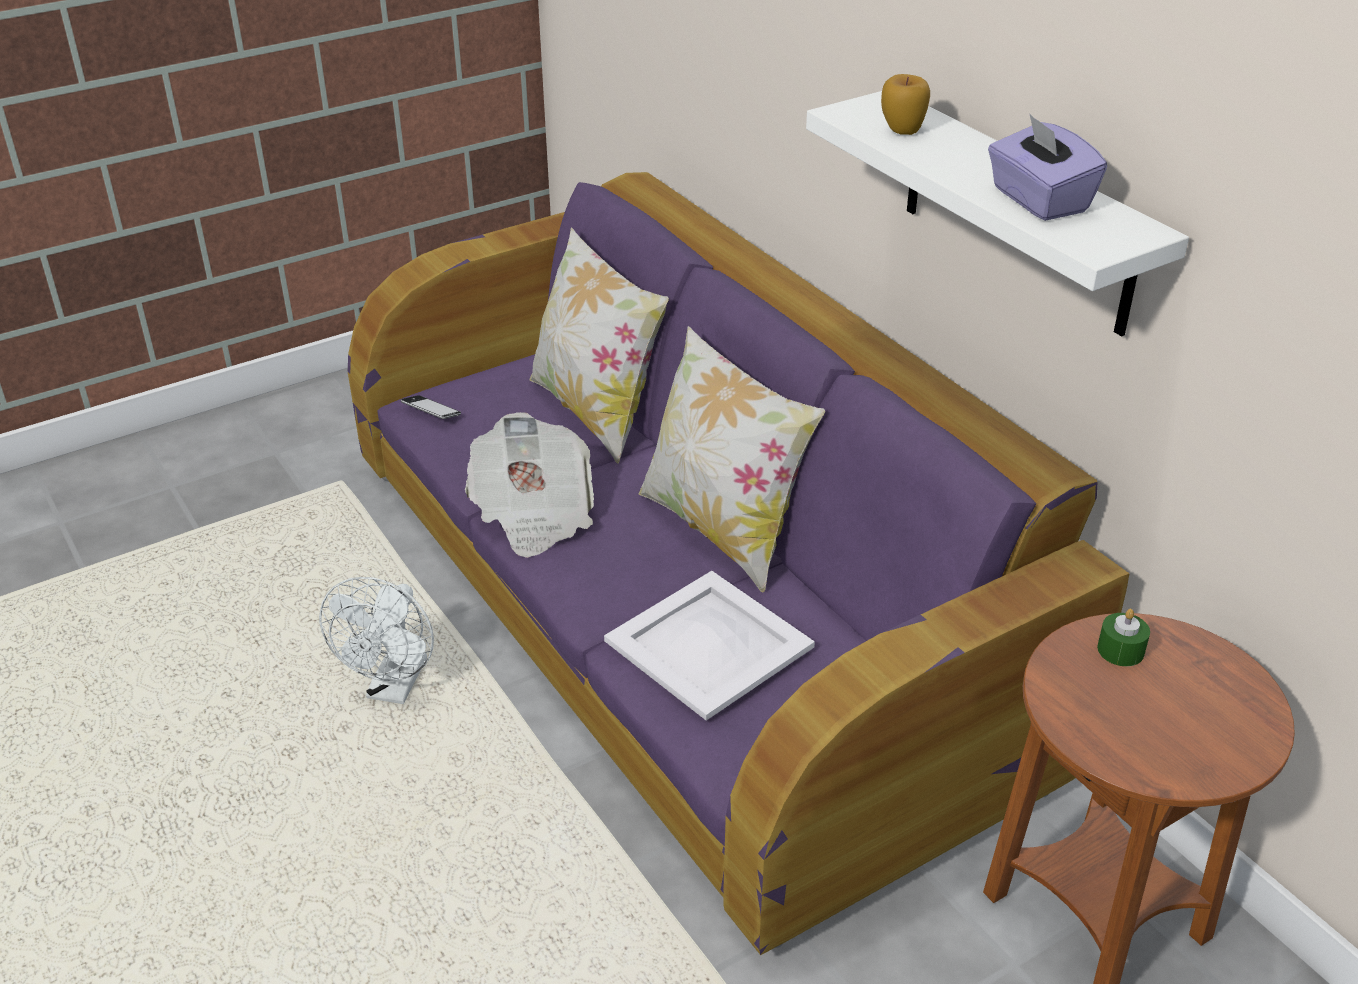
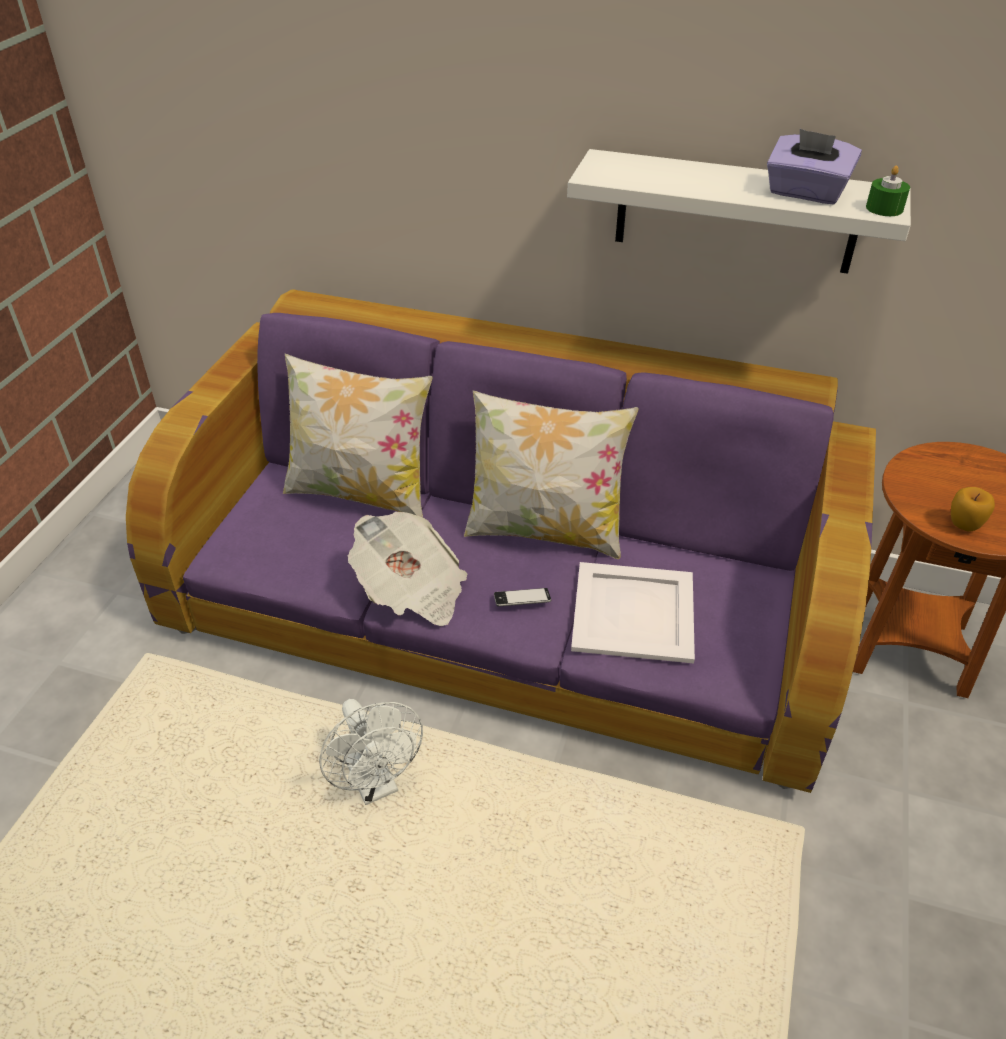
camera: 40 degrees left, 5 degrees up
phone [401,395,461,419] -> phone moved to [494,588,551,606]
apple [881,74,930,135] -> apple moved to [951,487,995,532]
green candle [1097,609,1150,666] -> green candle moved to [866,166,910,216]

